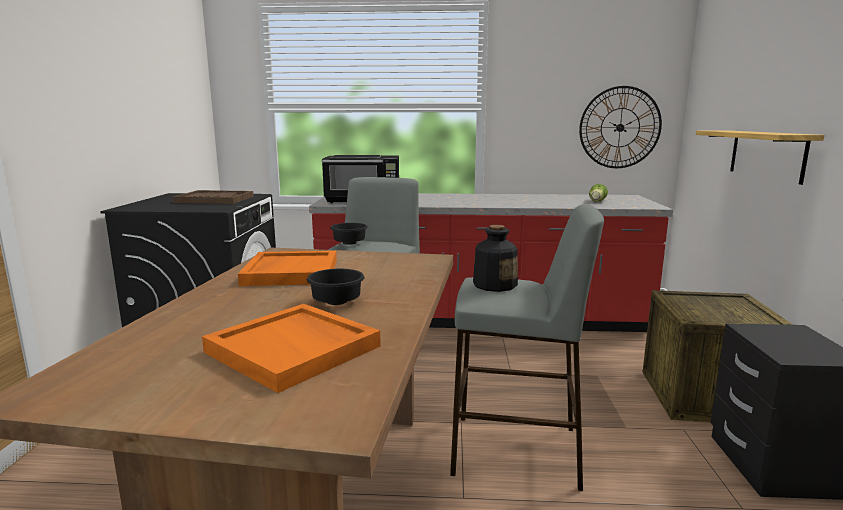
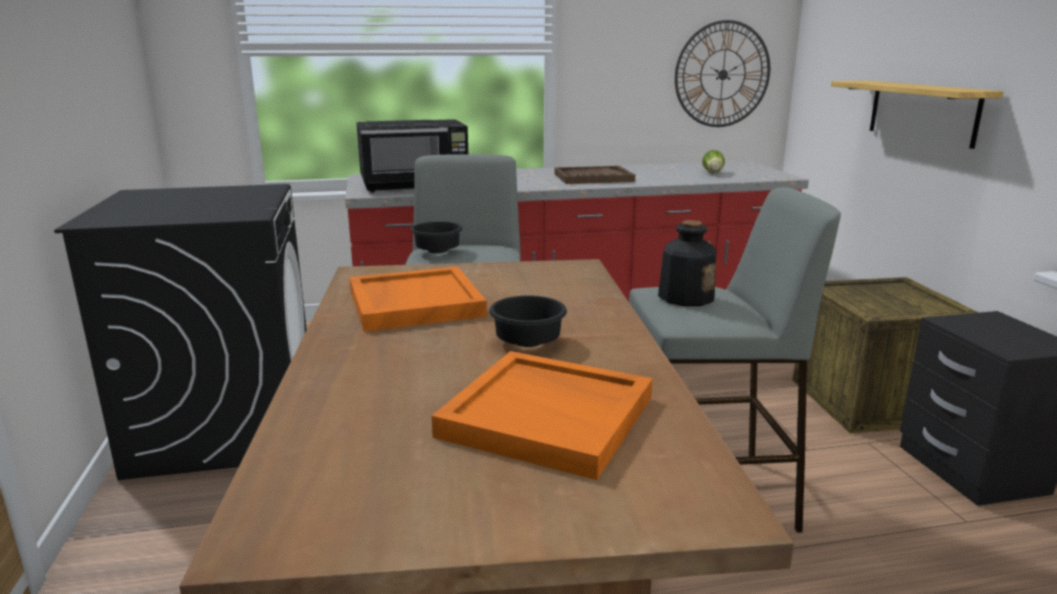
camera: 15 degrees left, 5 degrees up
brown tray [173,190,254,204] -> brown tray moved to [554,166,635,184]

